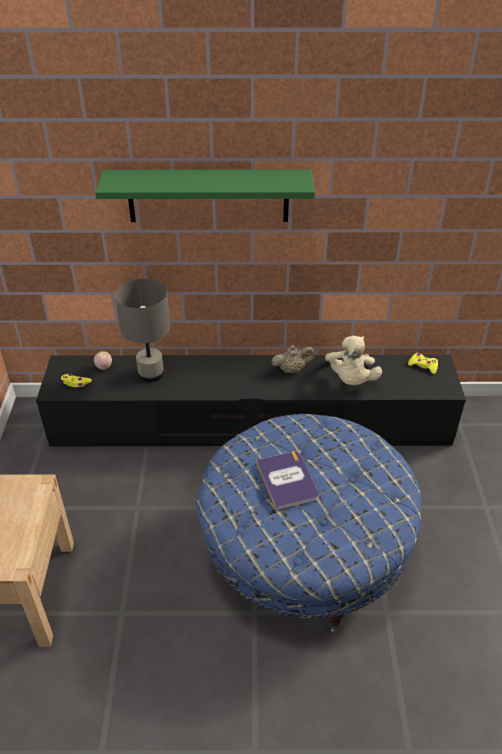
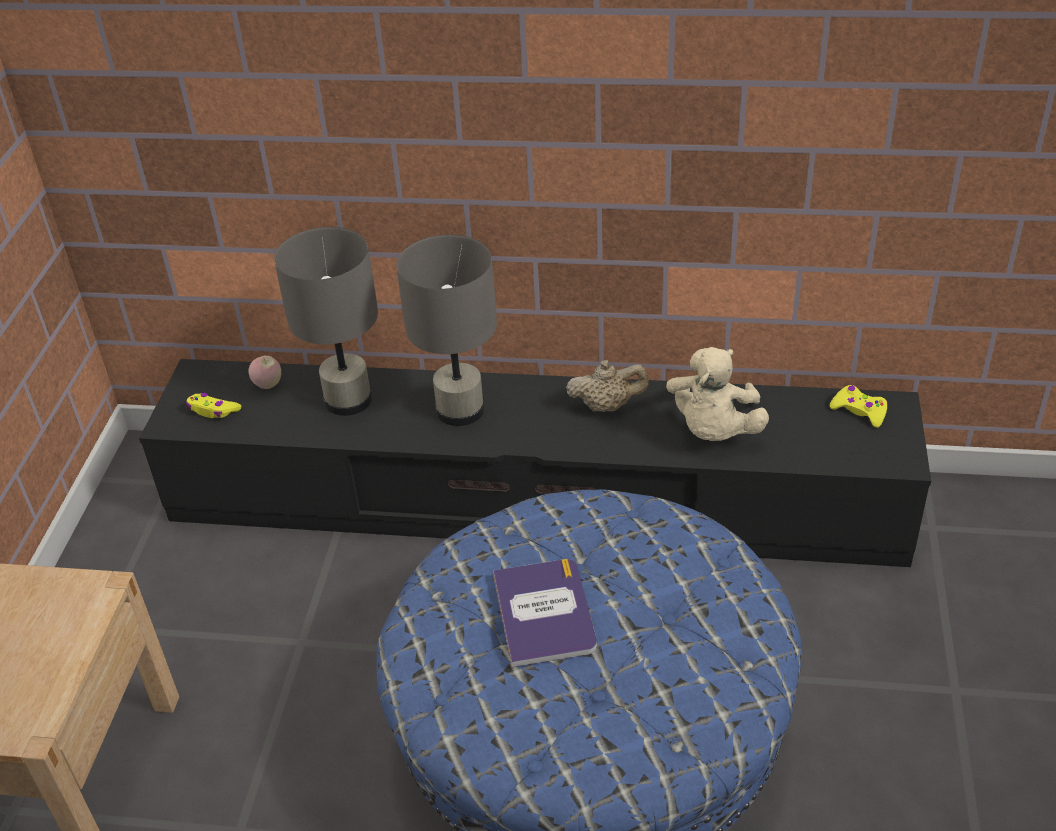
camera: 10 degrees right, 0 degrees up
green shelf [95,169,315,222] -> none
none -> grey table lamp [397,235,497,426]

